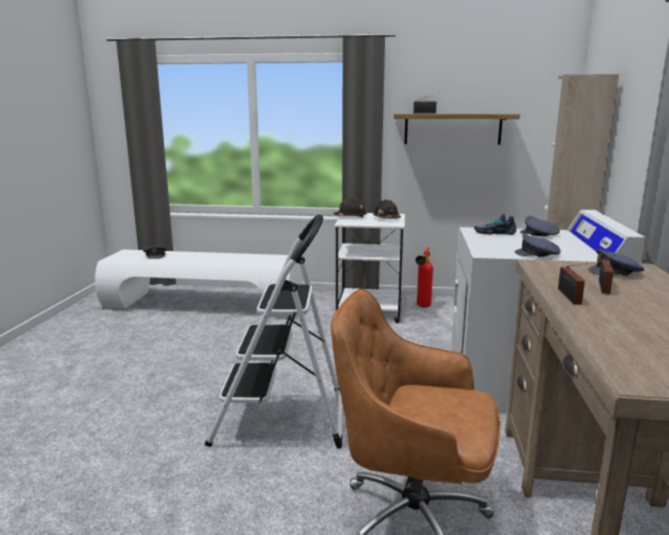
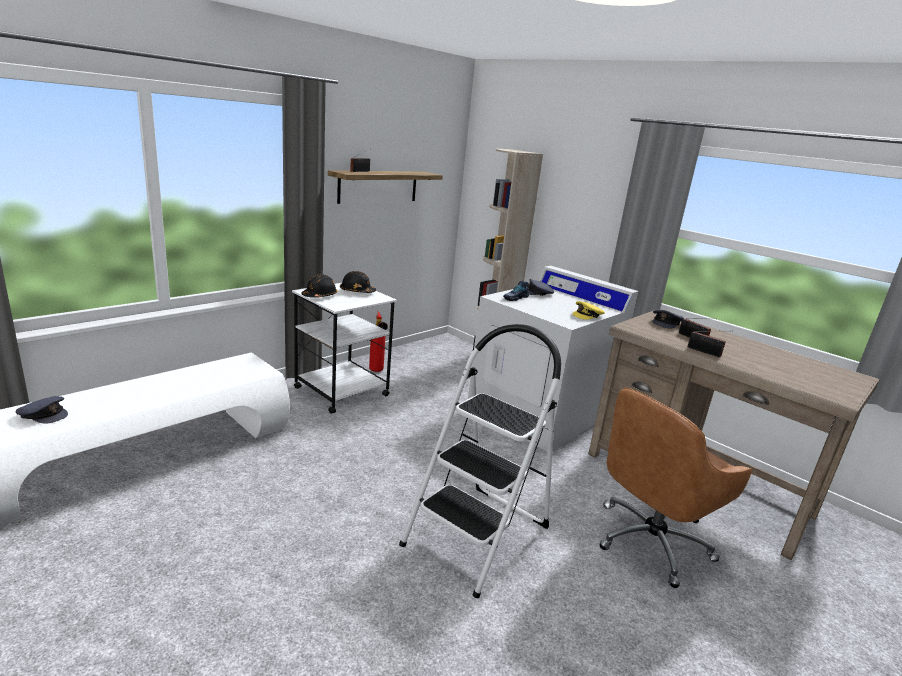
camera: 55 degrees left, 5 degrees up
grey cap [515,234,561,257] -> yellow cap [572,301,605,320]

